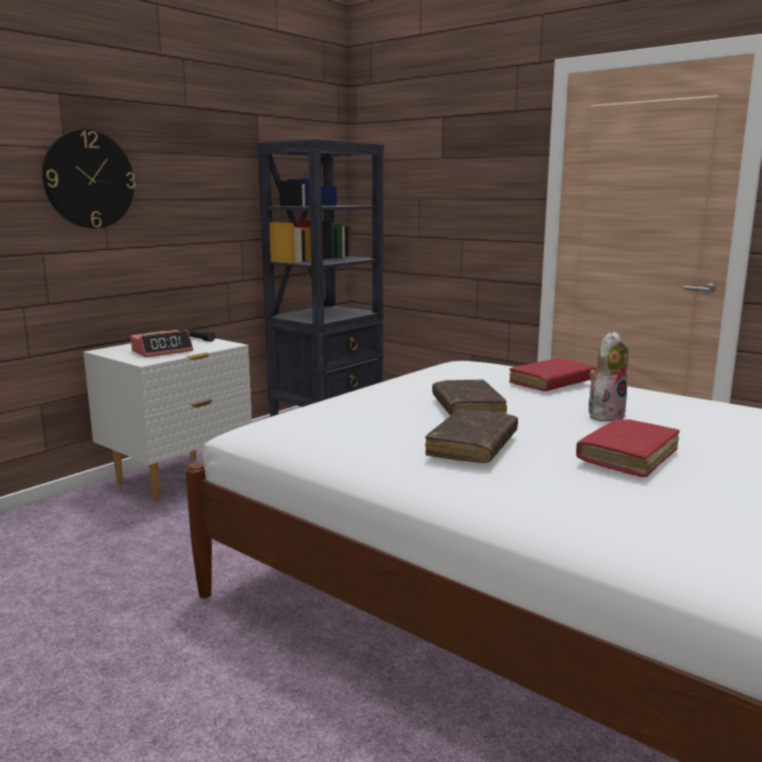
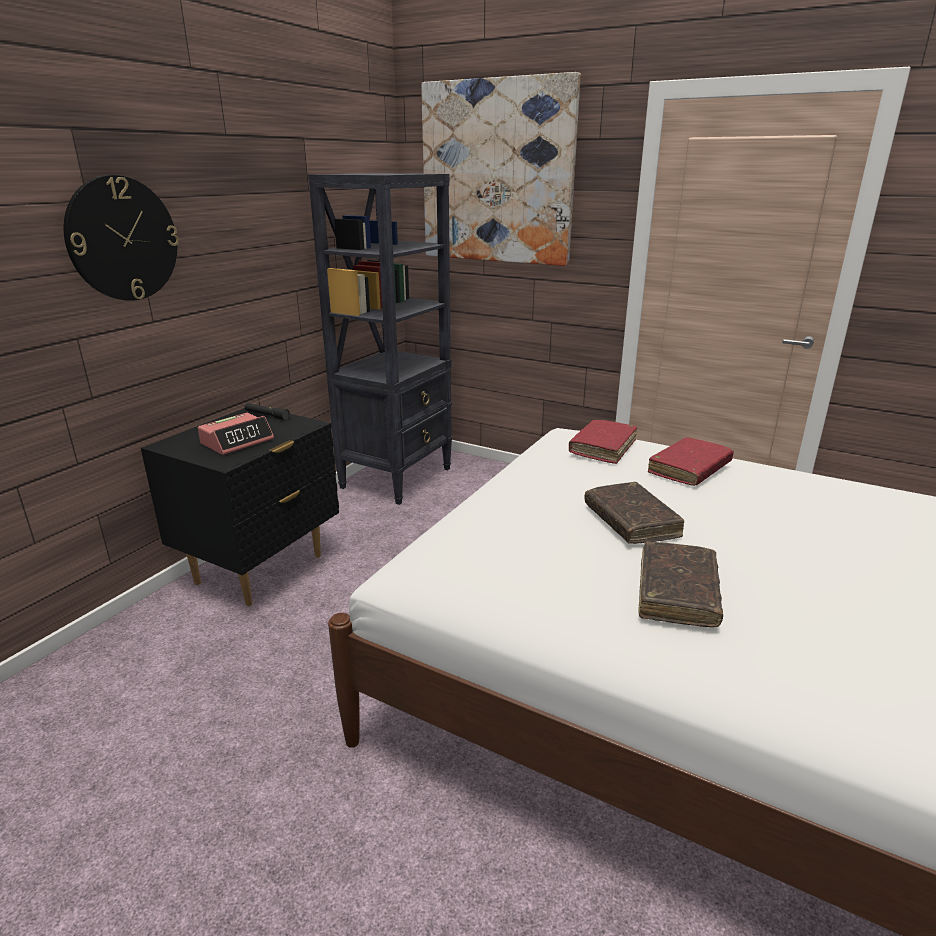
camera: 10 degrees left, 10 degrees up
white nightstand [83,337,252,502] -> black nightstand [141,408,339,606]
red book [576,419,680,477] -> red book moved to [569,420,637,464]
plush toy [589,331,629,421] -> none
none -> picture [421,72,581,266]

